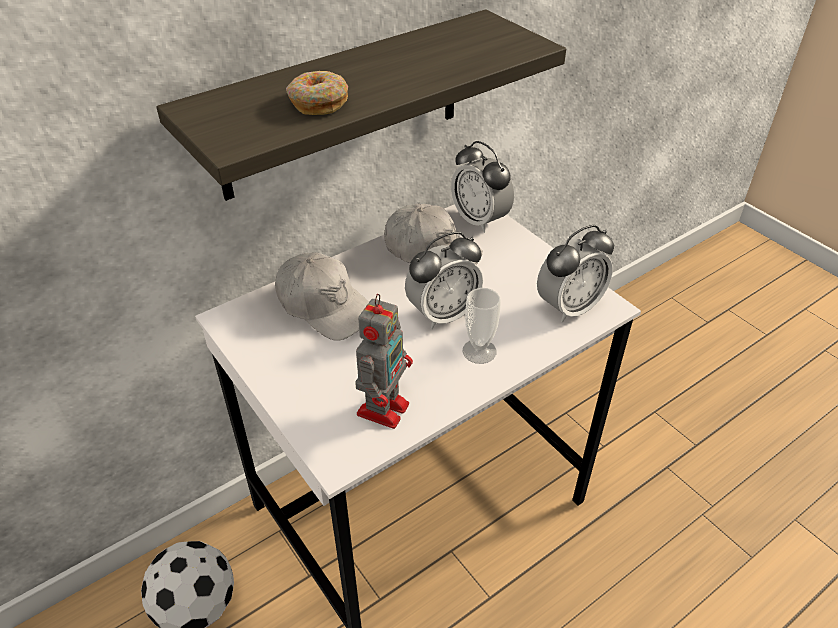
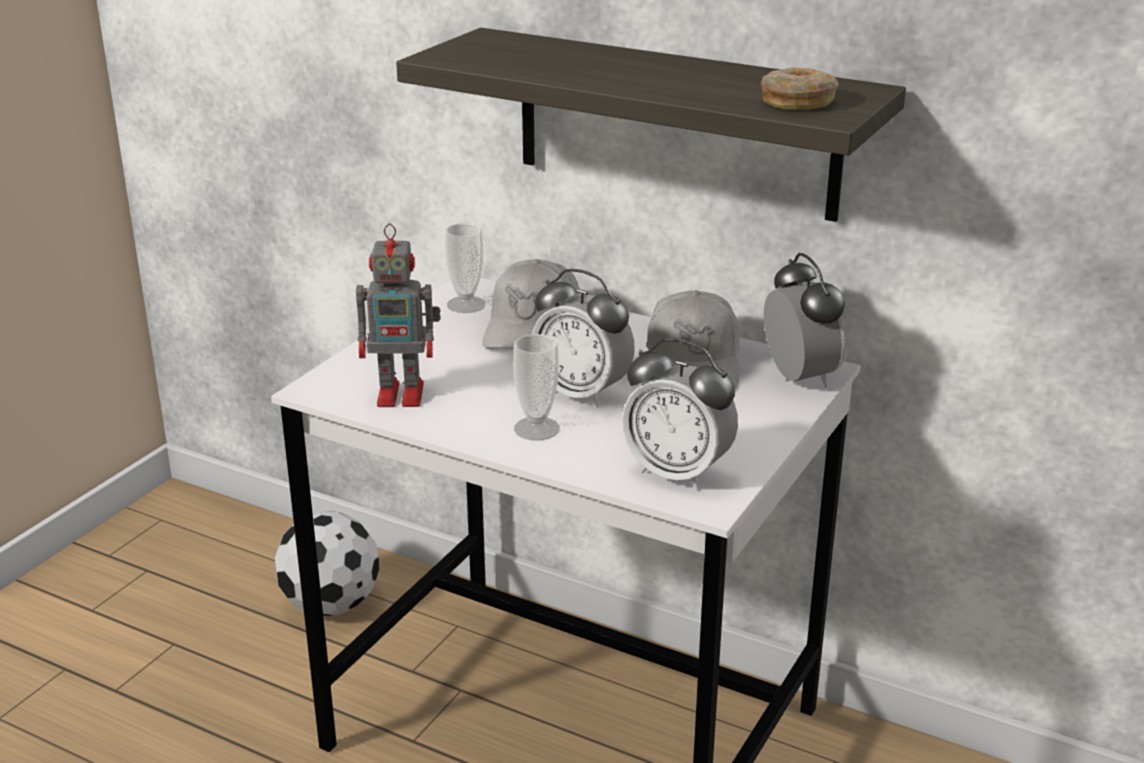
camera: 65 degrees right, 15 degrees down
donut [286,71,348,115] -> donut moved to [761,67,839,109]
alarm clock [451,141,514,233] -> alarm clock turned 135 degrees clockwise [764,253,845,388]
none -> cup [445,223,486,313]

